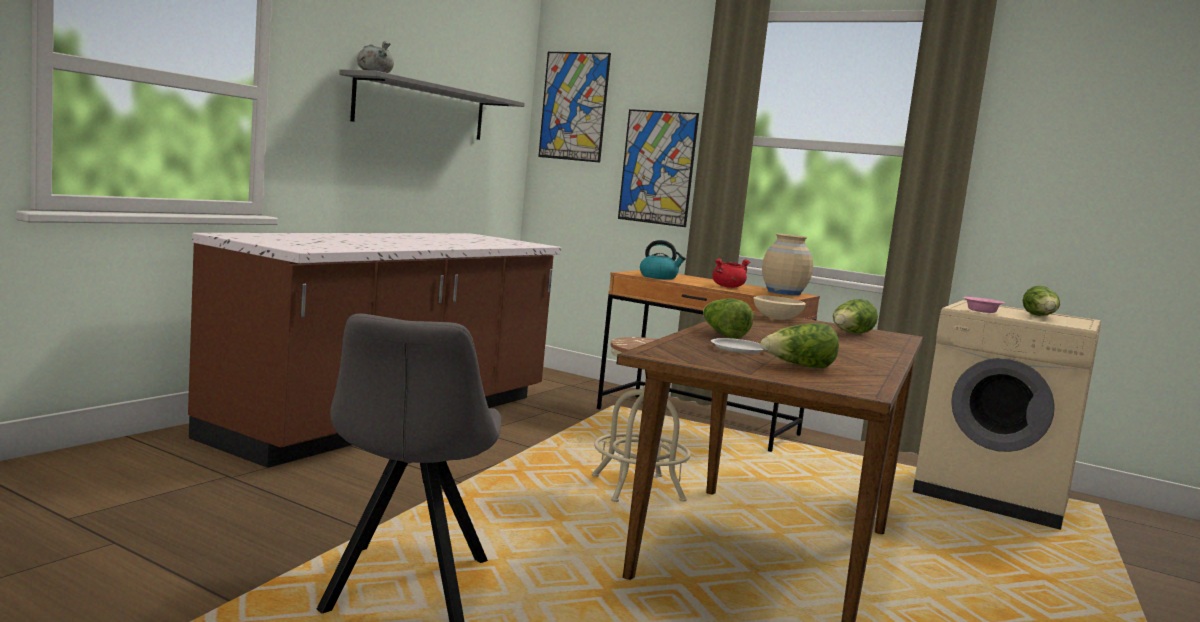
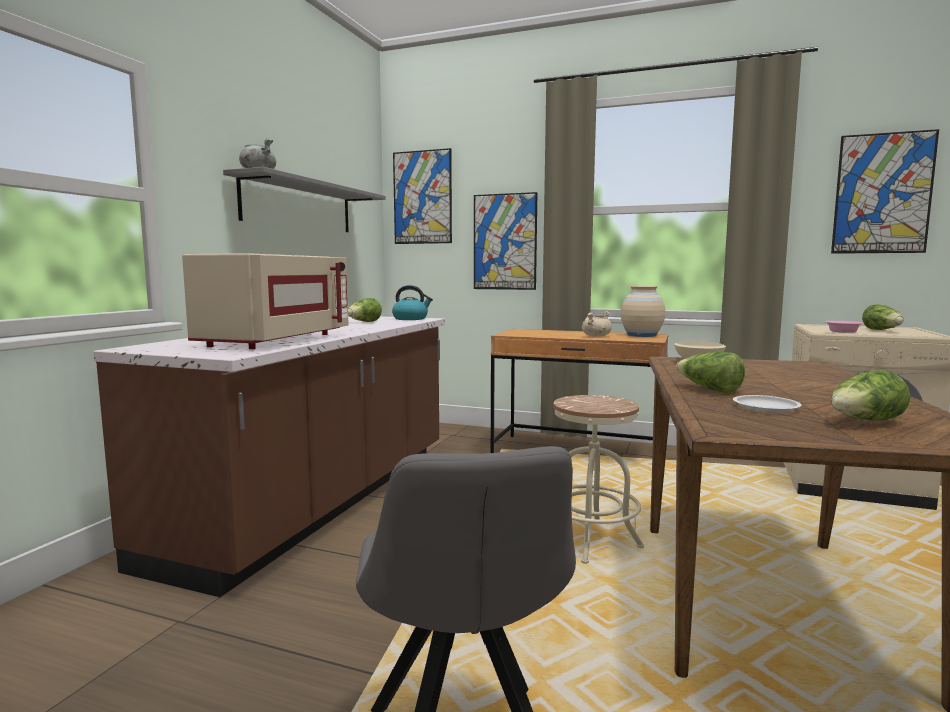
camera: 10 degrees left, 0 degrees up
kettle [640,240,686,280] -> kettle moved to [392,285,433,320]
red cooking pot [712,258,750,288] -> beige cooking pot [582,311,612,337]
lettuce [833,299,878,334] -> lettuce moved to [348,298,382,322]
none -> beige microwave [182,253,349,349]
none -> picture [831,129,939,254]

